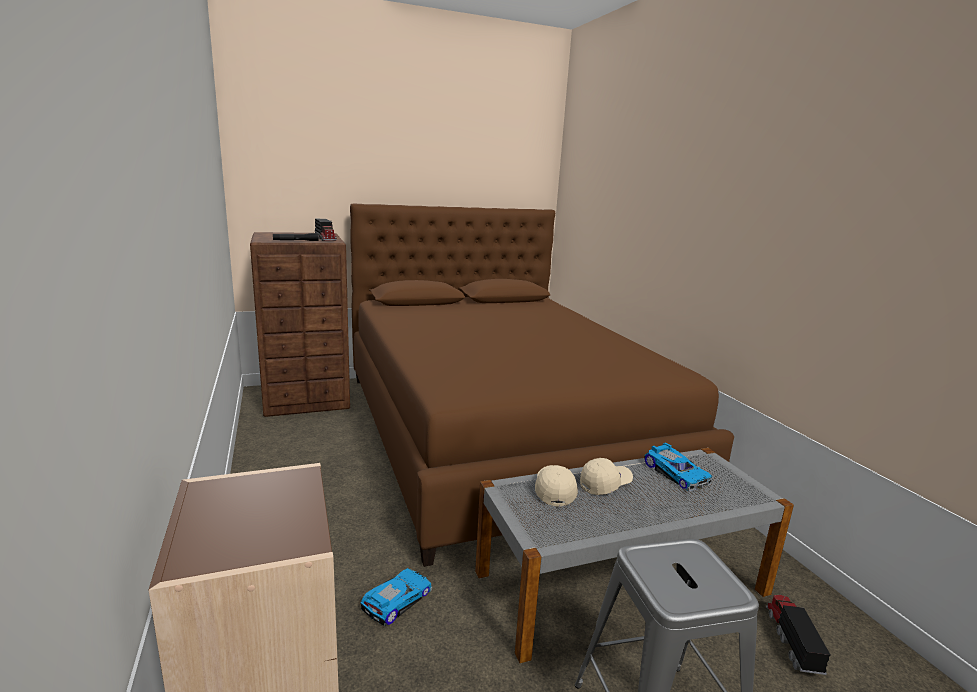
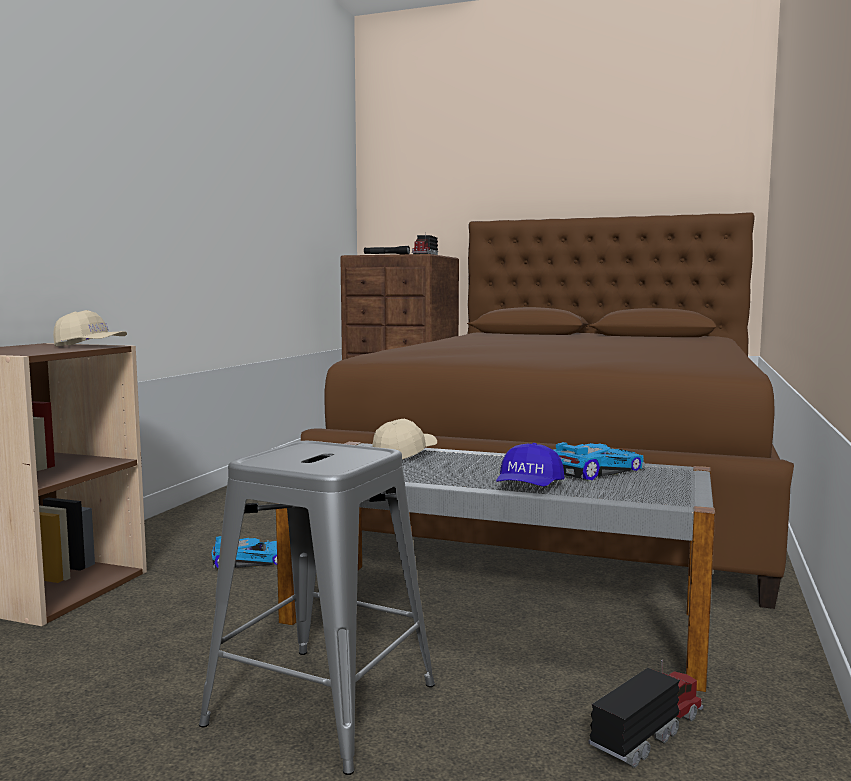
camera: 40 degrees right, 10 degrees down
beige cap [580,458,633,495] -> beige cap moved to [53,310,127,347]
toy car [644,443,713,492] -> toy car turned 135 degrees counterclockwise [554,442,645,480]
none -> blue cap [496,443,565,487]

